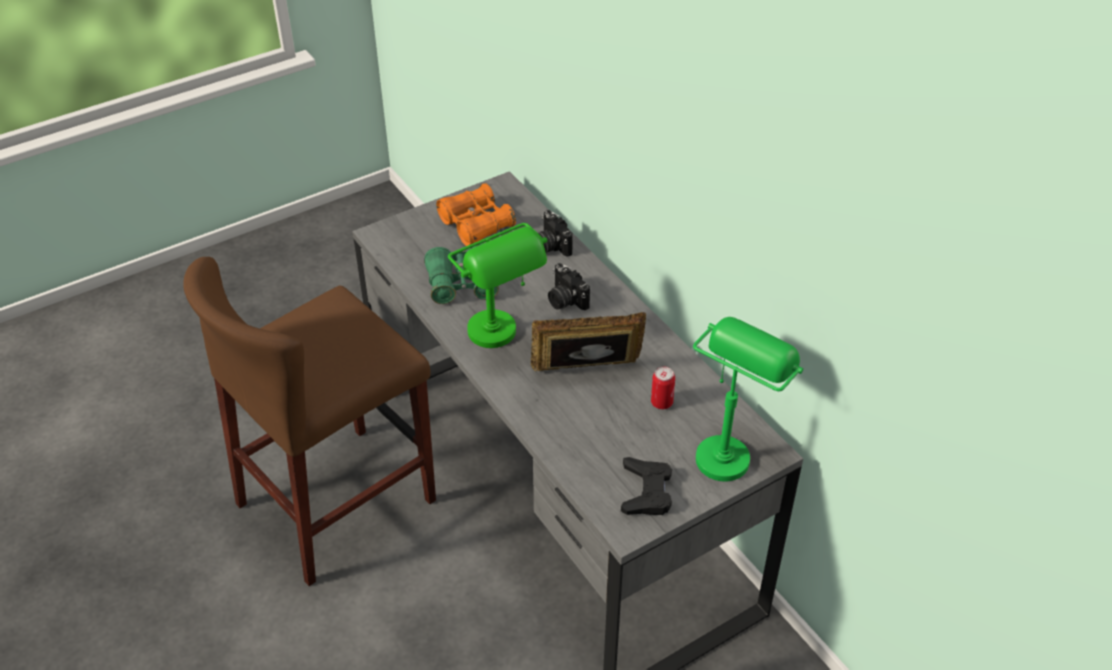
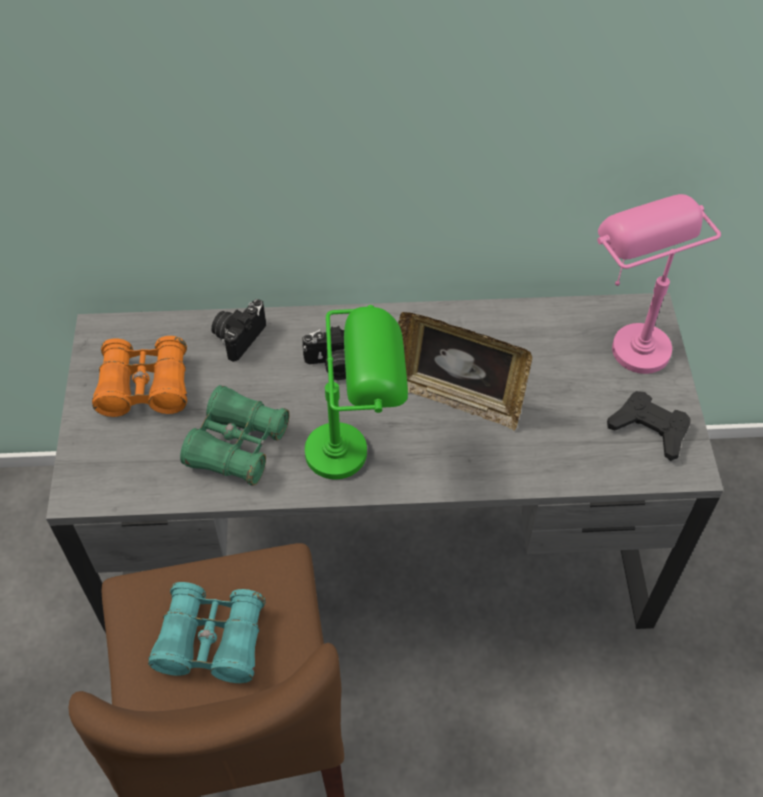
camera: 60 degrees left, 10 degrees up
picture frame [531,312,646,371] -> picture frame turned 90 degrees counterclockwise [398,312,532,431]
camera [538,210,573,257] -> camera turned 120 degrees clockwise [211,299,266,362]
can [651,367,675,409] -> none
green table lamp [693,317,803,482] -> pink table lamp [597,194,721,374]
none -> turquoise binoculars [148,582,266,683]

